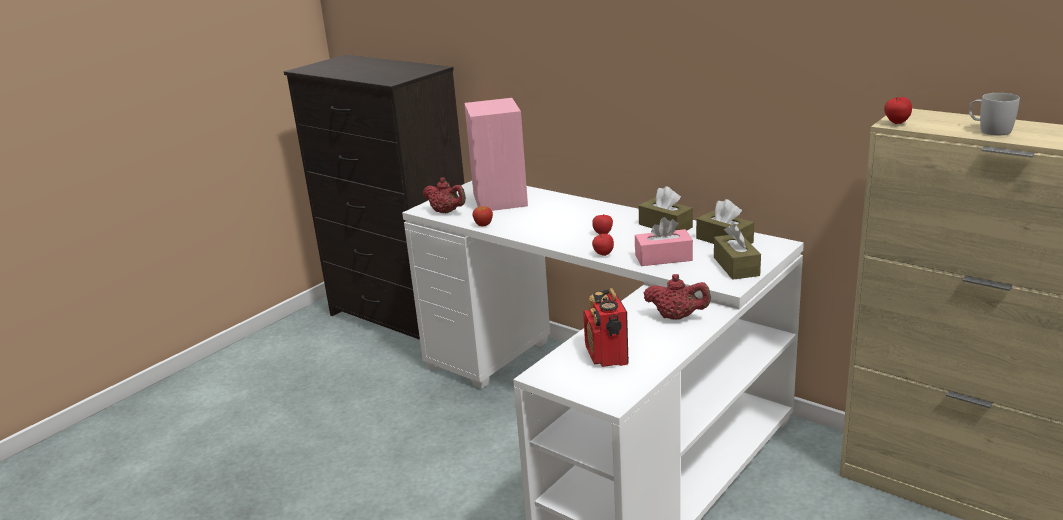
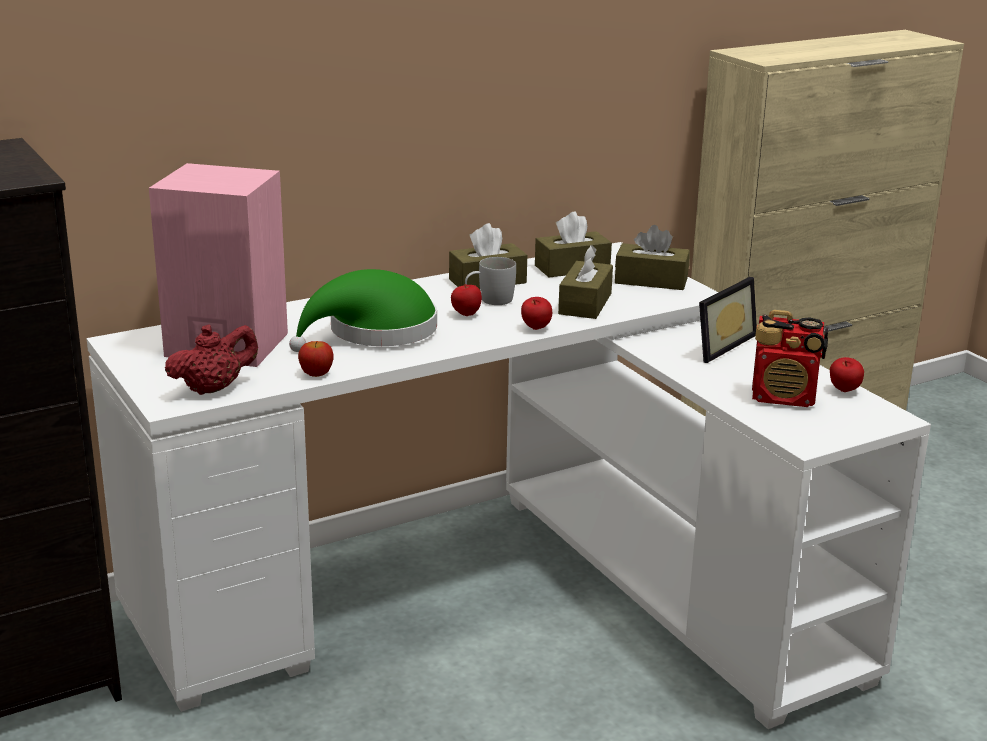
camera: 70 degrees left, 0 degrees up
pink tissue box [635,217,693,266] -> brown tissue box [558,245,613,319]
red teapot [644,274,711,320] -> picture frame [699,277,757,363]
apple [884,97,912,124] -> apple moved to [830,357,864,392]
white mug [969,93,1020,135] -> white mug moved to [465,257,516,305]
none -> green hat [289,269,437,352]

